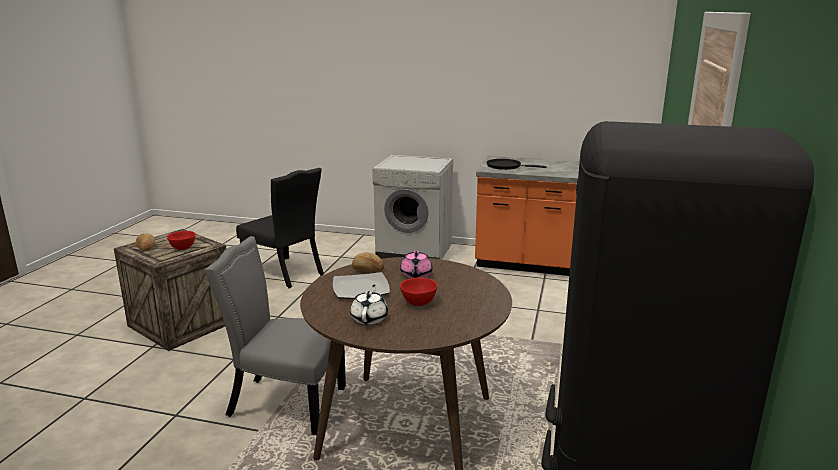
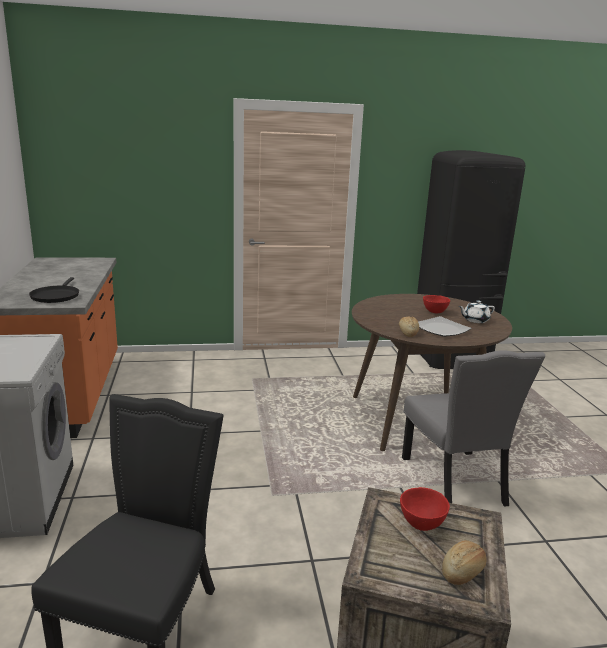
camera: 115 degrees left, 0 degrees up
pink teapot [400,251,432,278] -> none

